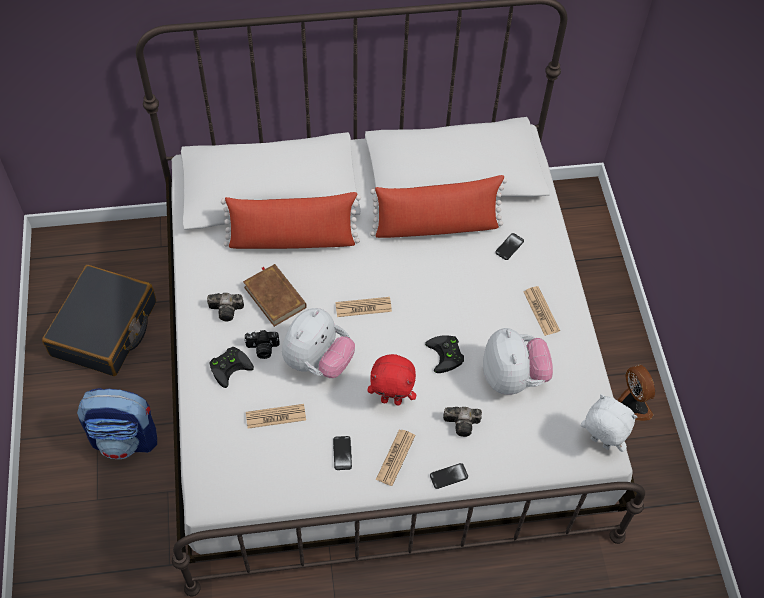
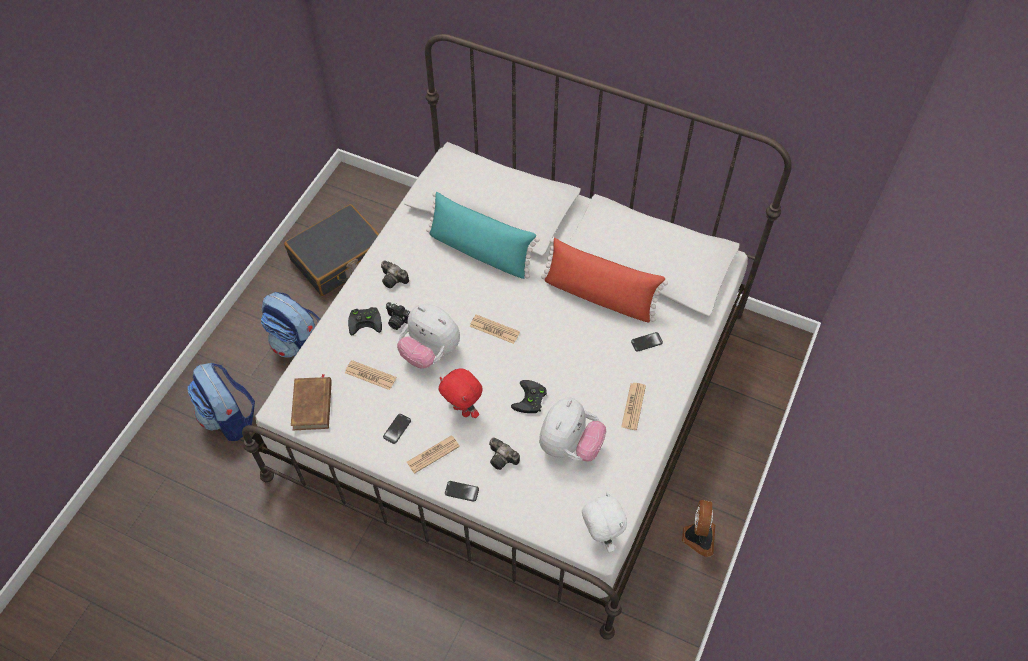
camera: 35 degrees right, 0 degrees up
red pillow [221,192,361,249] -> turquoise pillow [426,191,539,279]
brown book [243,264,307,327] -> brown book moved to [291,374,332,430]
plush toy [282,308,355,378] -> plush toy turned 60 degrees clockwise [397,304,460,369]
none -> backpack [187,363,255,441]

